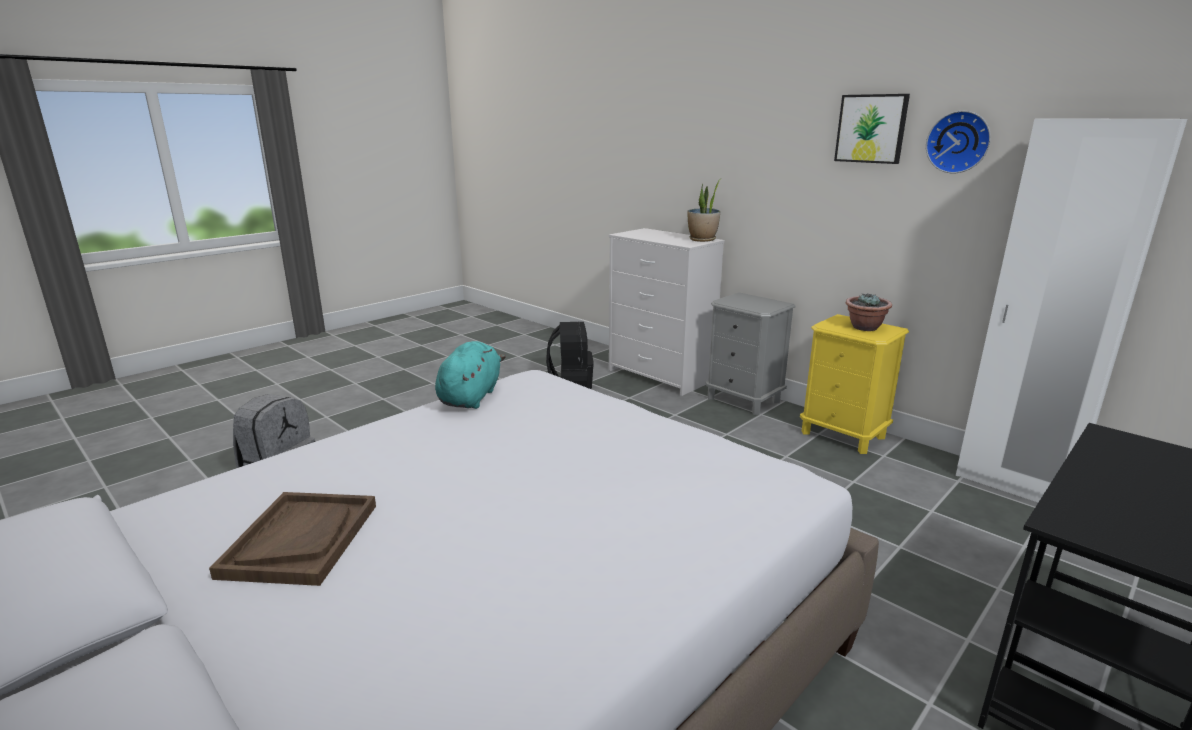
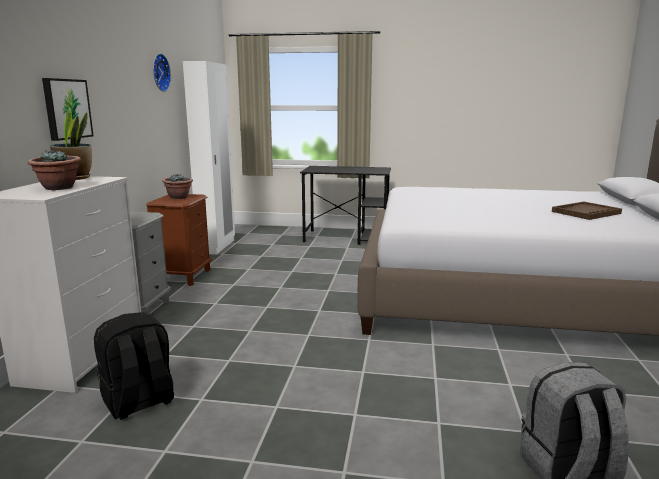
camera: 125 degrees left, 5 degrees down
turquoise plush toy [435,341,506,409] -> none
yellow nightstand [800,314,909,454] -> brown nightstand [146,194,212,286]
picture [834,94,910,164] -> picture moved to [42,78,94,141]
none -> potted plant [28,150,81,190]

